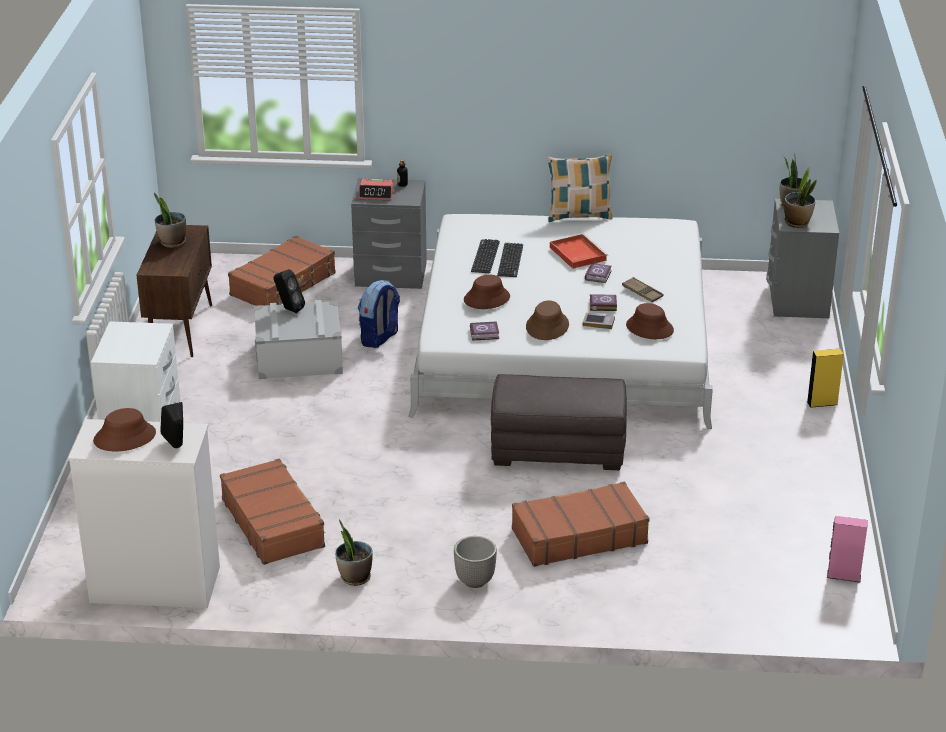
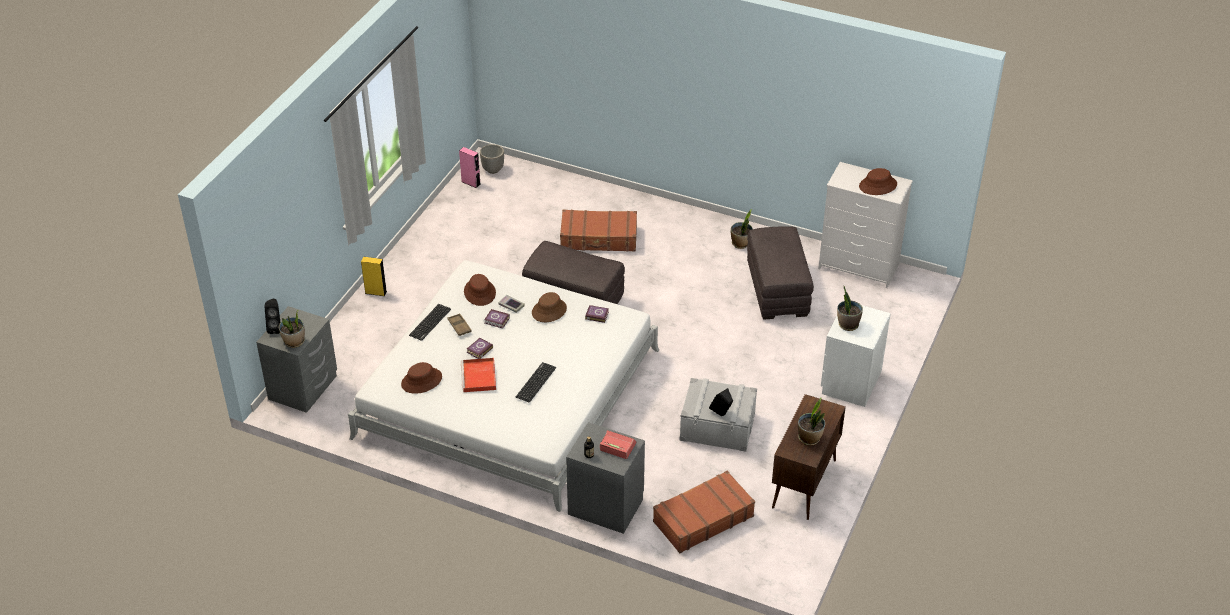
camera: 160 degrees left, 10 degrees up
black speaker [160,402,183,448] -> black speaker moved to [265,299,280,334]
brown suitcase [220,458,325,565] -> grey ottoman [747,226,814,320]
backpack [358,280,400,348] -> none
planter [454,536,497,588] -> planter moved to [480,144,504,174]
brown hat [464,275,510,309] -> brown hat moved to [401,362,442,394]
keyboard [471,239,500,273] -> keyboard moved to [409,304,451,341]
pillow [547,154,613,222] -> none
potted plant [784,168,817,228] -> potted plant moved to [837,286,863,331]

